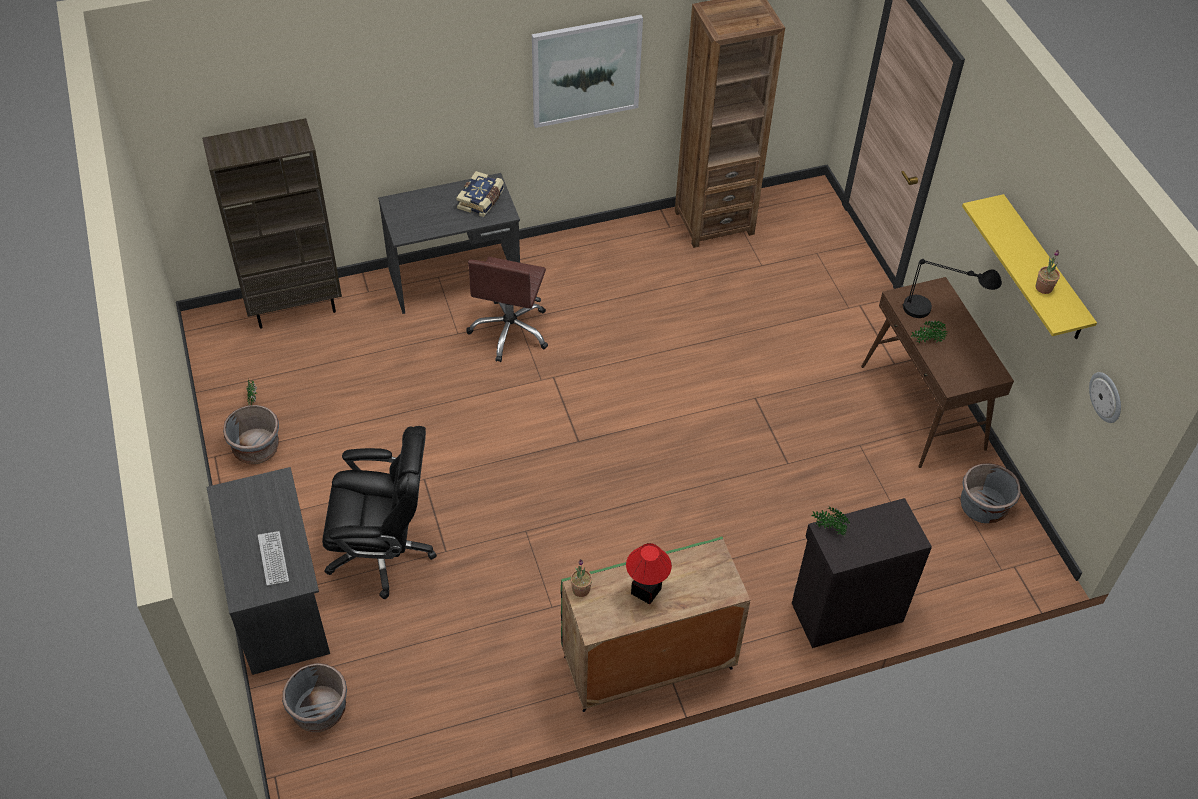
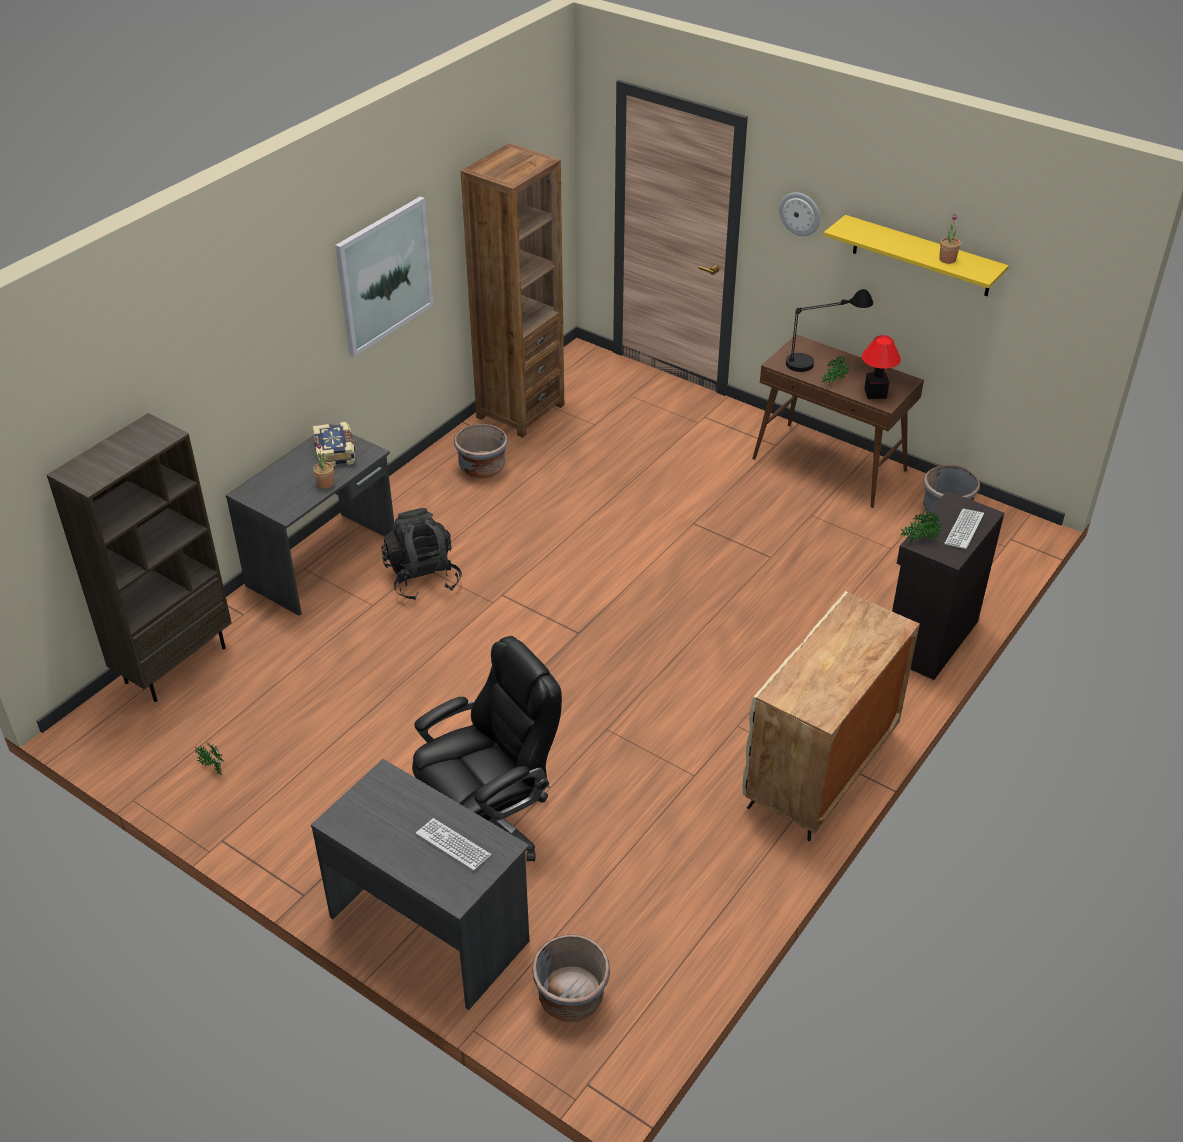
camera: 35 degrees left, 10 degrees down
grey planter [223,405,279,464] -> grey planter moved to [454,424,508,478]
brown office chair [466,257,548,362] -> black backpack [381,508,462,600]
green cabinet [561,537,750,712] -> beige cabinet [742,591,920,841]
potted plant [570,559,592,597] -> potted plant moved to [313,443,334,489]
table lamp [626,543,672,604] -> table lamp moved to [862,335,901,399]
wall clock [1089,372,1121,423] -> wall clock moved to [779,192,820,236]
none -> keyboard [944,509,984,550]

